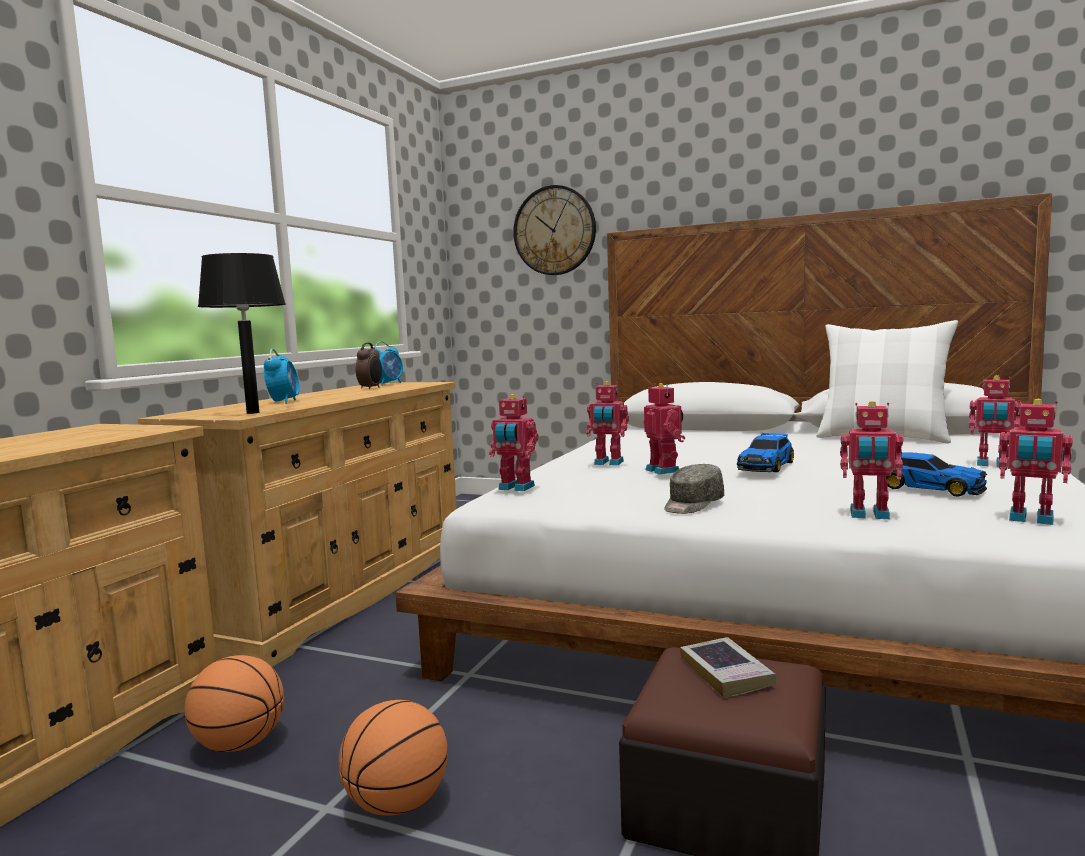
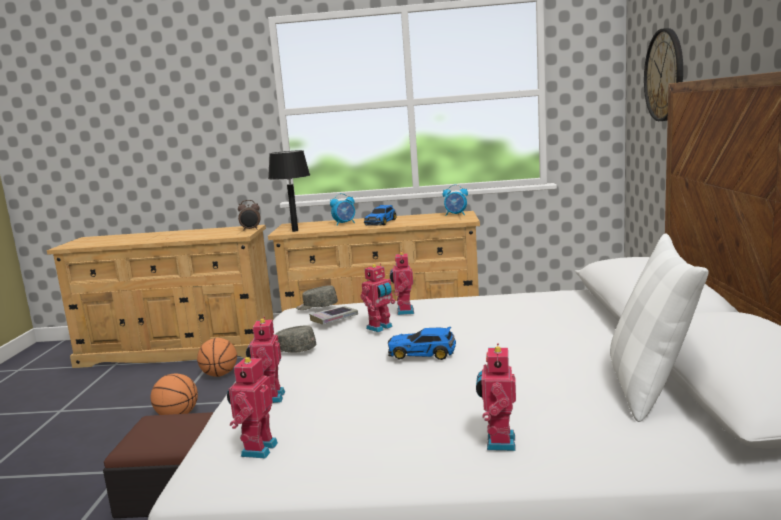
camera: 70 degrees right, 5 degrees up
alarm clock [355,343,382,389] -> alarm clock moved to [238,200,261,231]
toy robot [489,394,539,491] -> grey cap [296,285,338,310]
book [680,637,776,698] -> book moved to [309,306,358,325]
toy car [886,453,987,496] -> toy car moved to [364,205,397,226]

